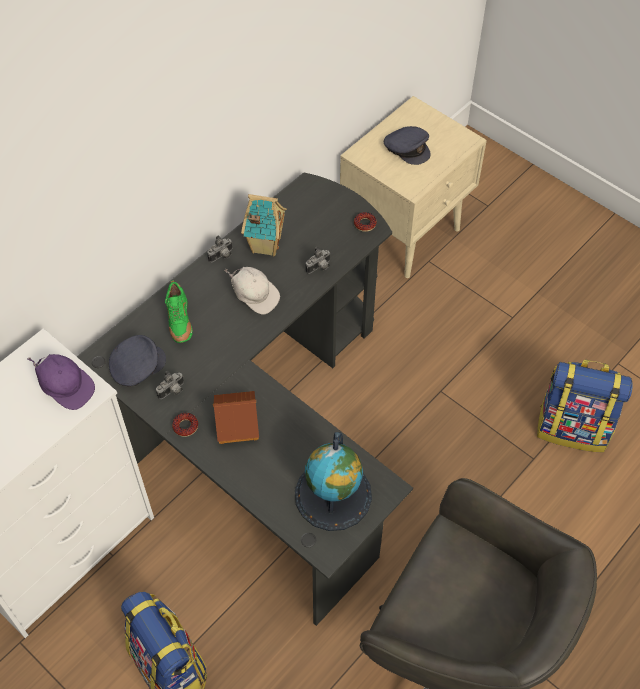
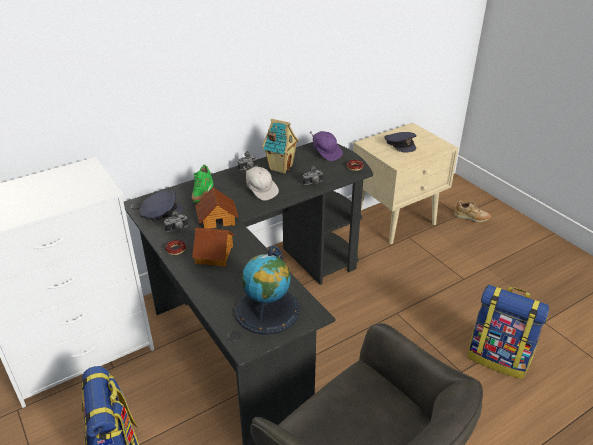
camera: 15 degrees right, 20 degrees down
purple cap [27,354,95,410] -> purple cap moved to [310,131,343,161]
none -> toy house [195,187,239,229]
none -> beige shoe [454,201,491,222]

